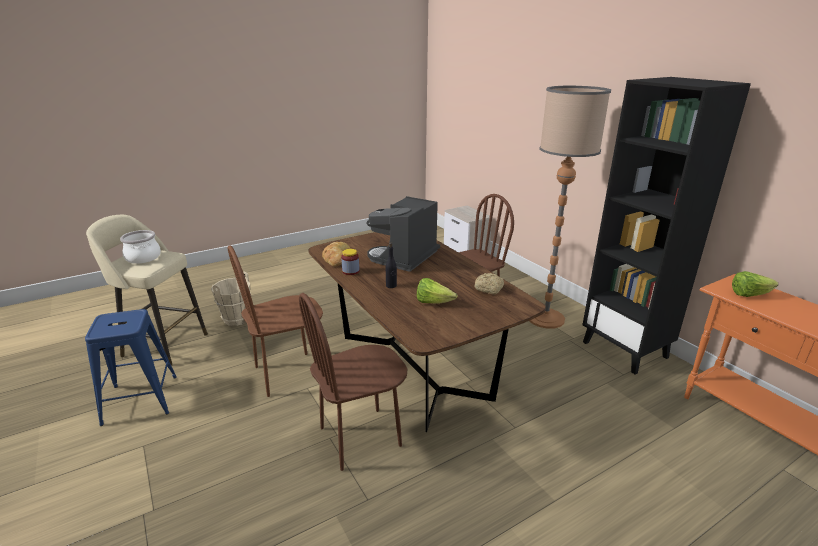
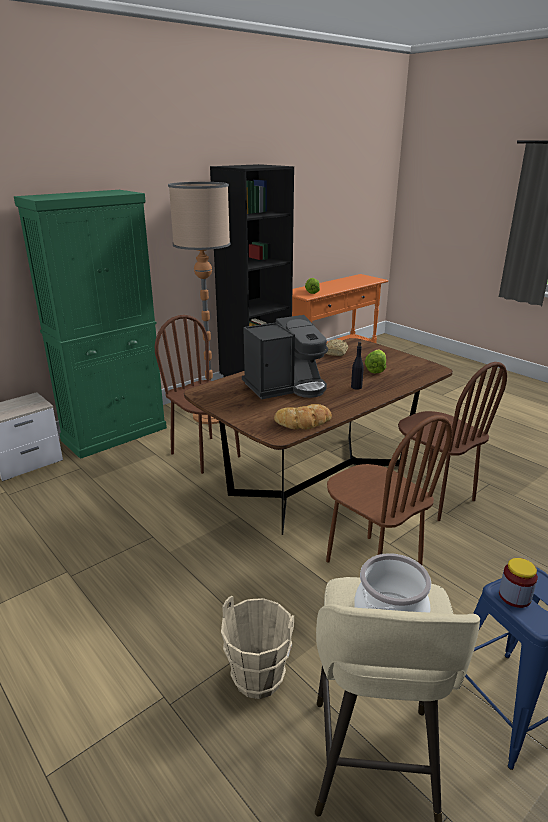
camera: 100 degrees left, 0 degrees up
jar [341,249,360,275] -> jar moved to [499,558,538,608]
coffee machine [367,196,440,272] -> coffee machine turned 45 degrees counterclockwise [242,315,328,399]
none -> green cabinet [14,190,167,459]

